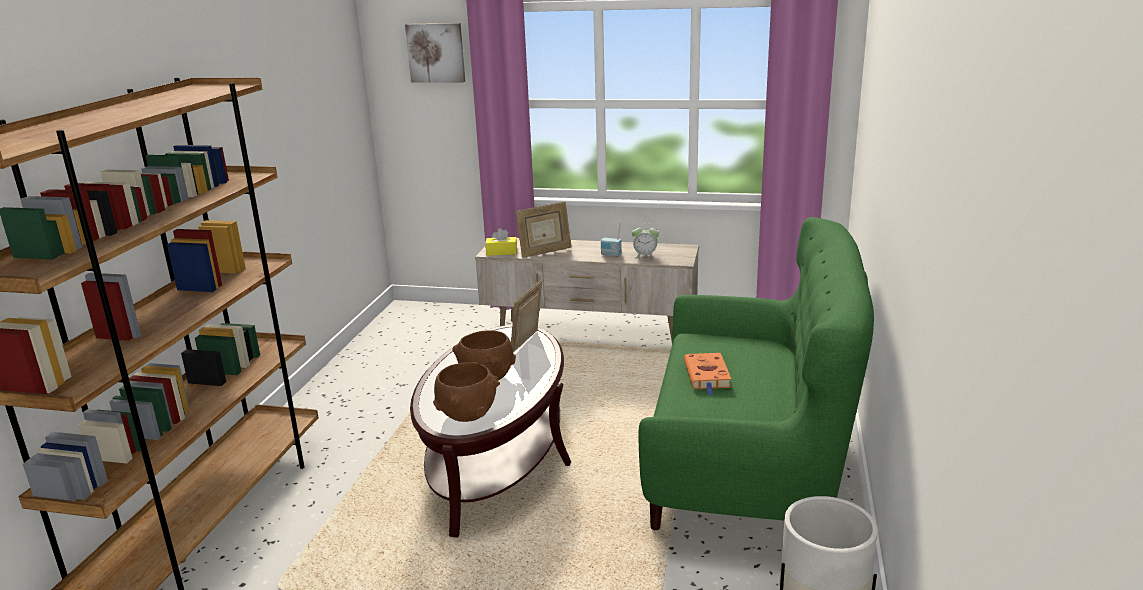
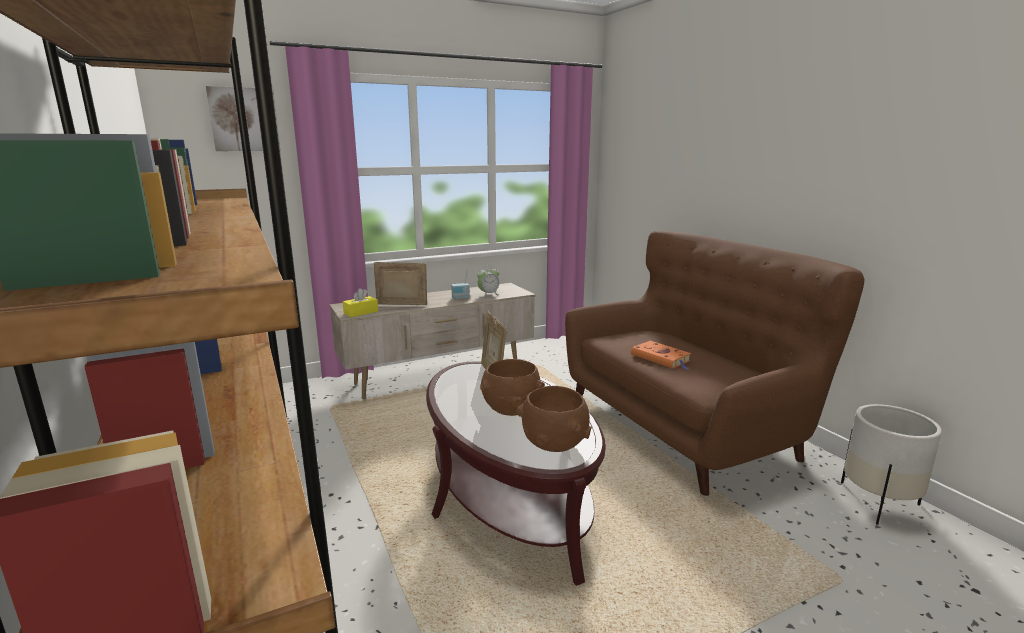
camera: 40 degrees left, 5 degrees down
picture frame [515,202,571,258] -> picture frame turned 120 degrees counterclockwise [374,262,427,305]
green sofa [638,217,874,530] -> brown sofa [565,231,864,496]

